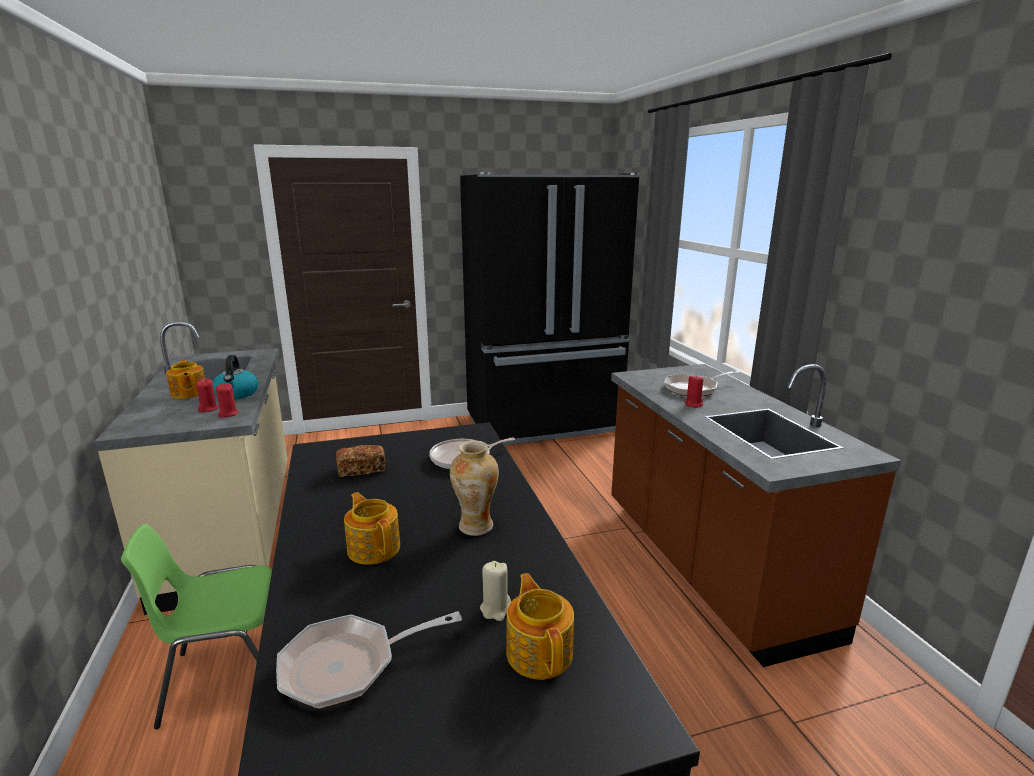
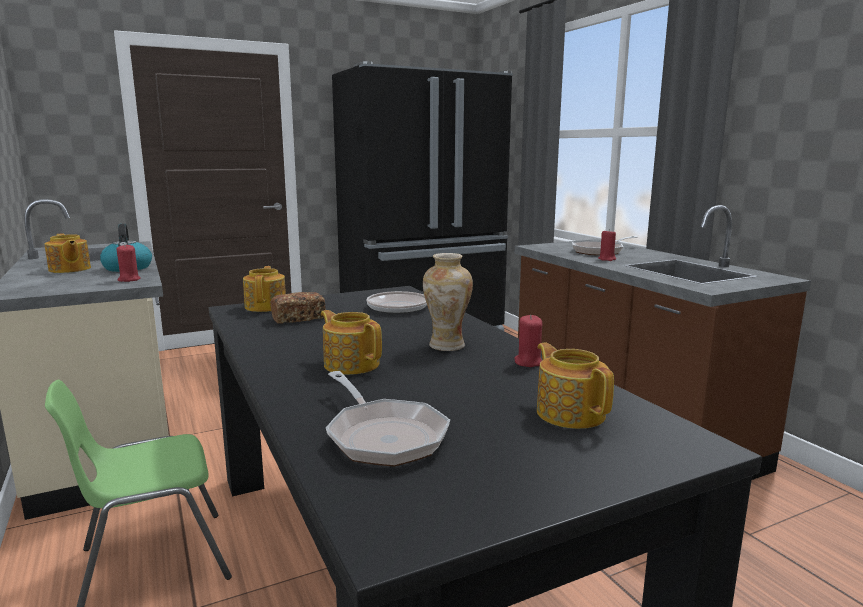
camera: 10 degrees left, 5 degrees down
red candle [196,379,219,412] -> red candle moved to [514,315,542,367]
frying pan [276,611,462,709] -> frying pan turned 90 degrees counterclockwise [326,371,450,467]
beige candle [480,561,511,621] -> none
none -> teapot [243,266,286,312]

